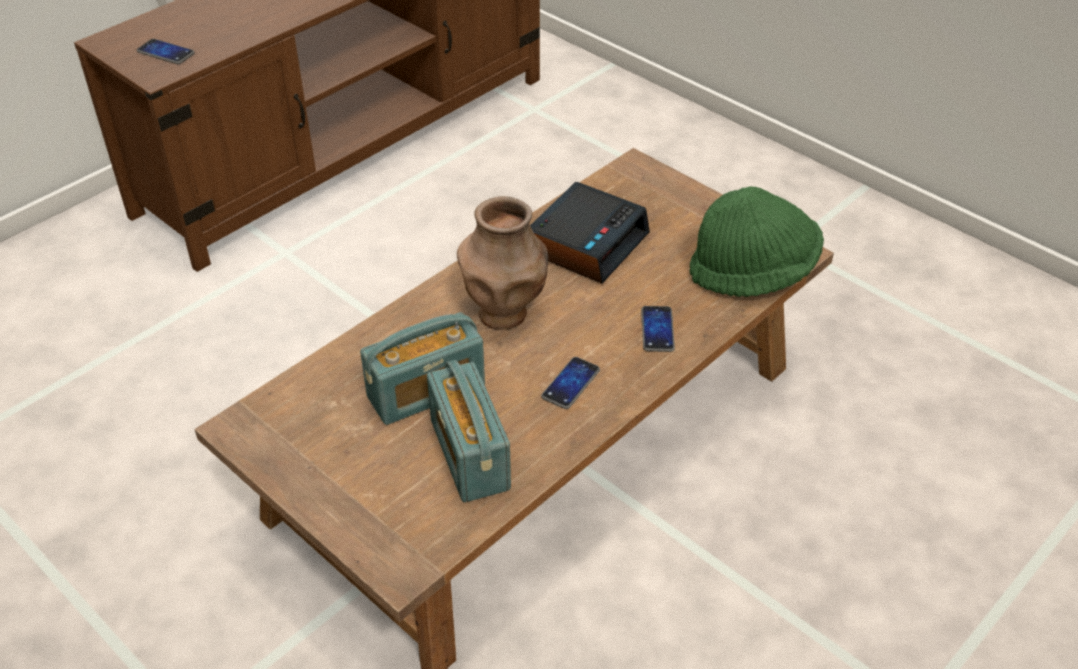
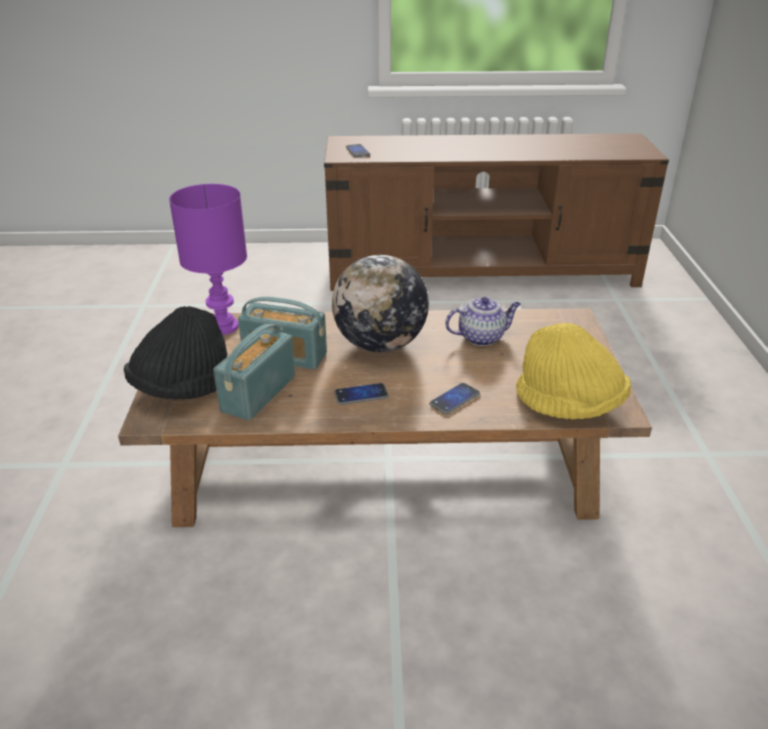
camera: 45 degrees right, 10 degrees down
brown vase [457,196,548,330] -> globe [332,255,429,352]
alarm clock [530,182,650,284] -> teapot [445,297,521,346]
green hat [690,186,824,297] -> yellow hat [516,323,631,420]
none -> black hat [124,306,227,400]
none -> purple table lamp [169,184,247,335]

